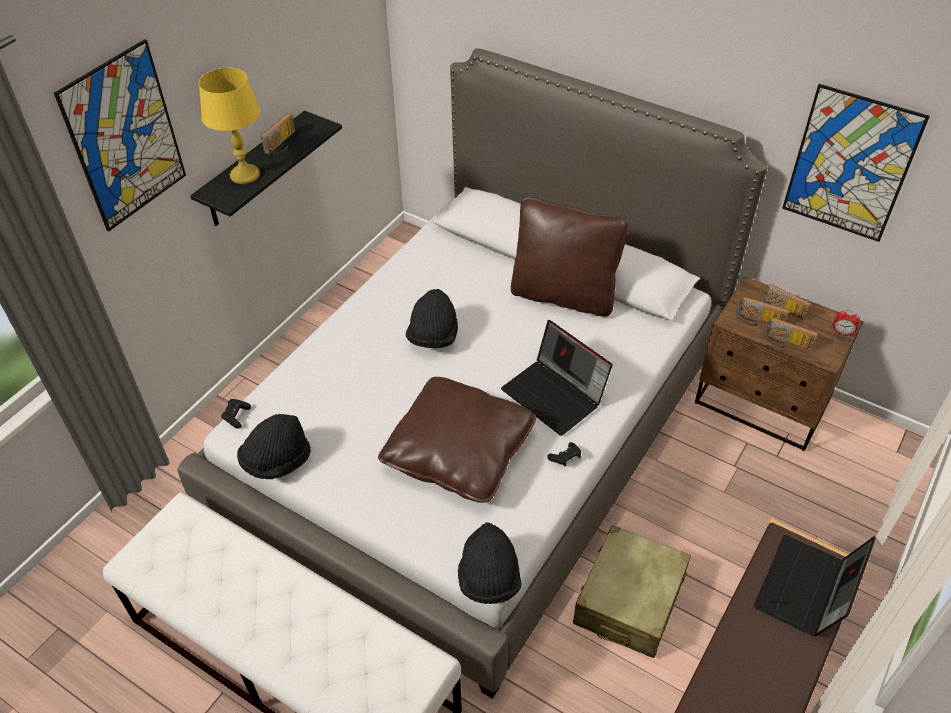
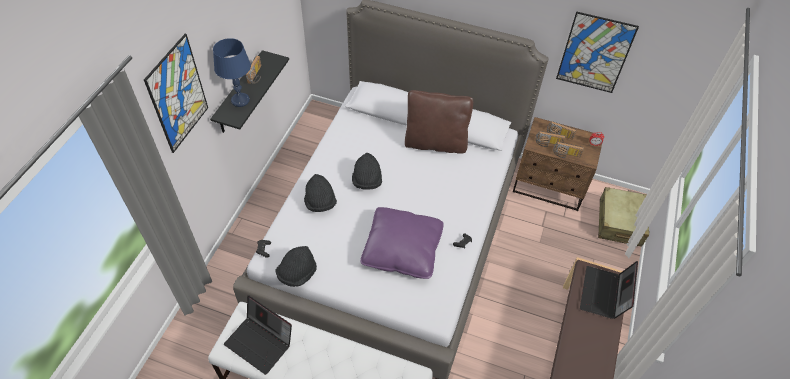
camera: 15 degrees left, 5 degrees up
yellow table lamp [199,68,260,184] -> blue table lamp [213,38,251,107]
brown pillow [378,377,536,503] -> purple pillow [360,207,444,279]
black hat [458,522,522,604] -> black hat moved to [304,174,337,212]
laptop [501,320,613,436] -> laptop moved to [224,296,292,375]
beige suitcase [573,525,691,658] -> beige suitcase moved to [598,187,649,247]

